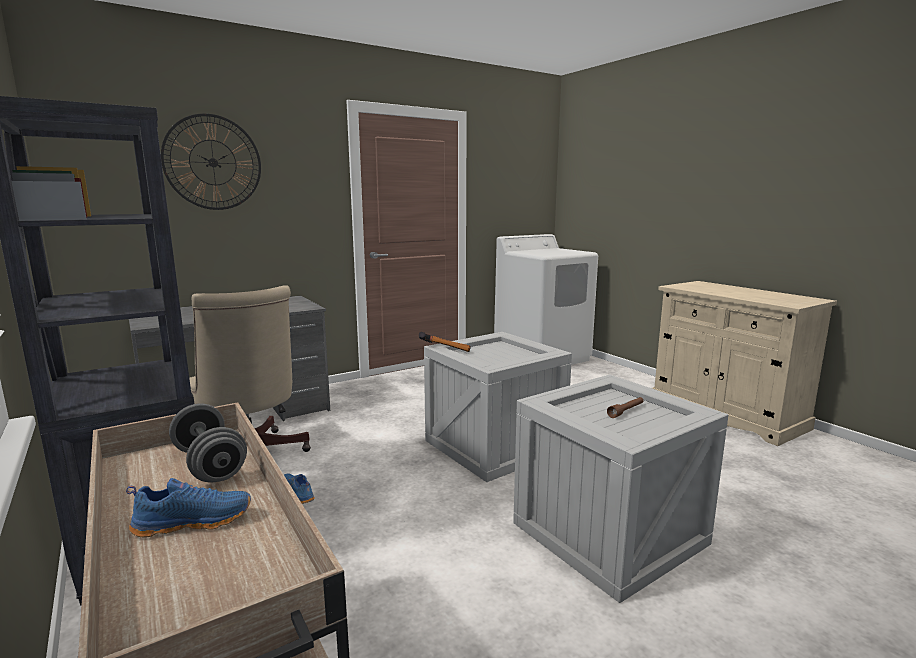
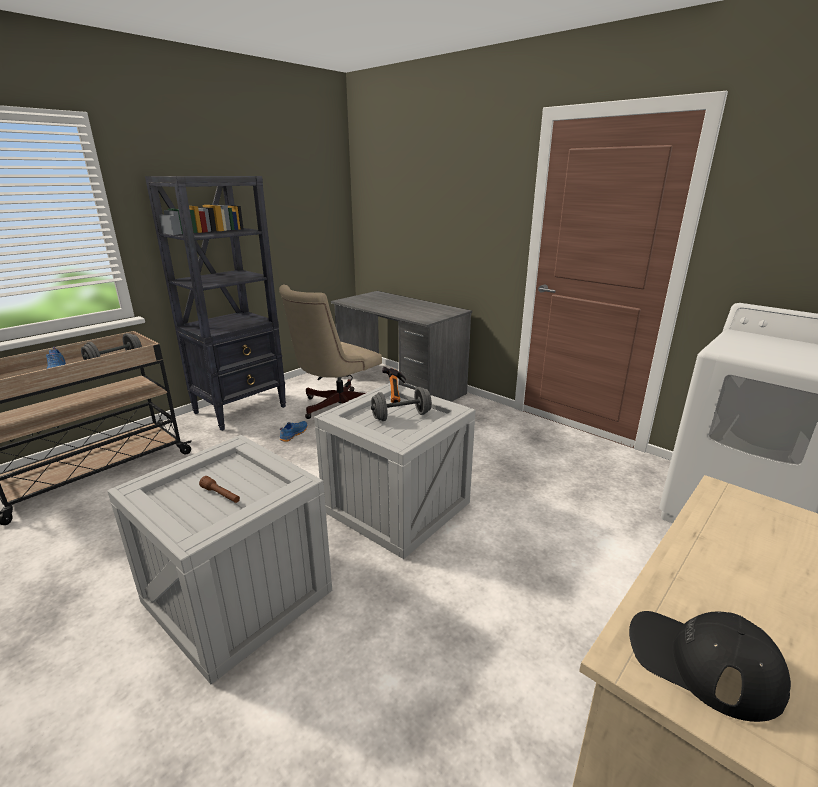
camera: 75 degrees right, 10 degrees up
wall clock [161,113,261,210] -> none
none -> grey dumbbell [371,387,432,421]
none -> black cap [629,611,791,722]

